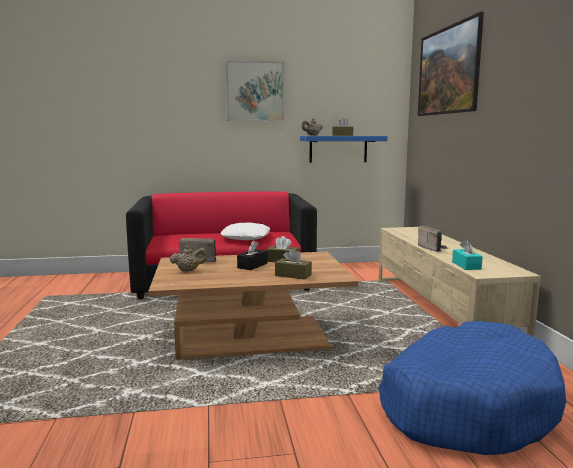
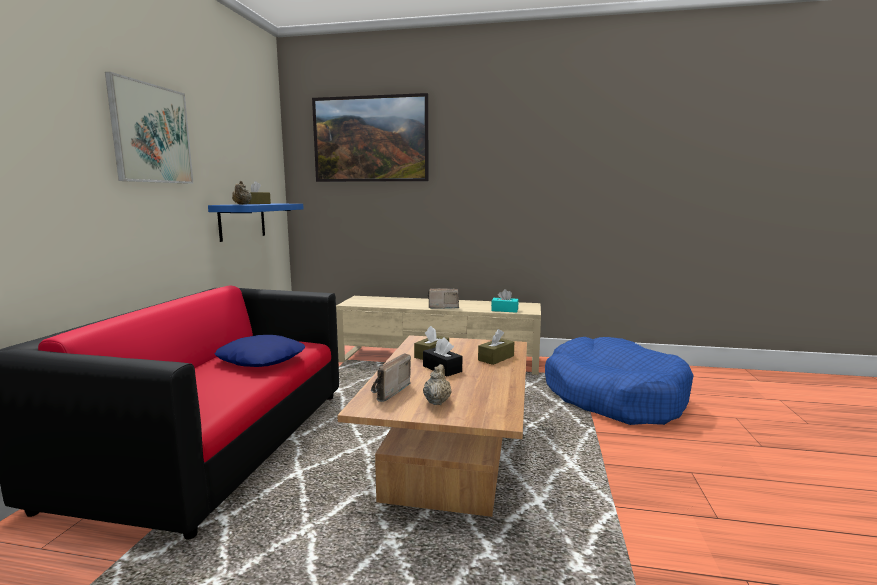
camera: 70 degrees left, 0 degrees up
white pillow [220,223,270,240] -> blue pillow [215,335,305,367]

